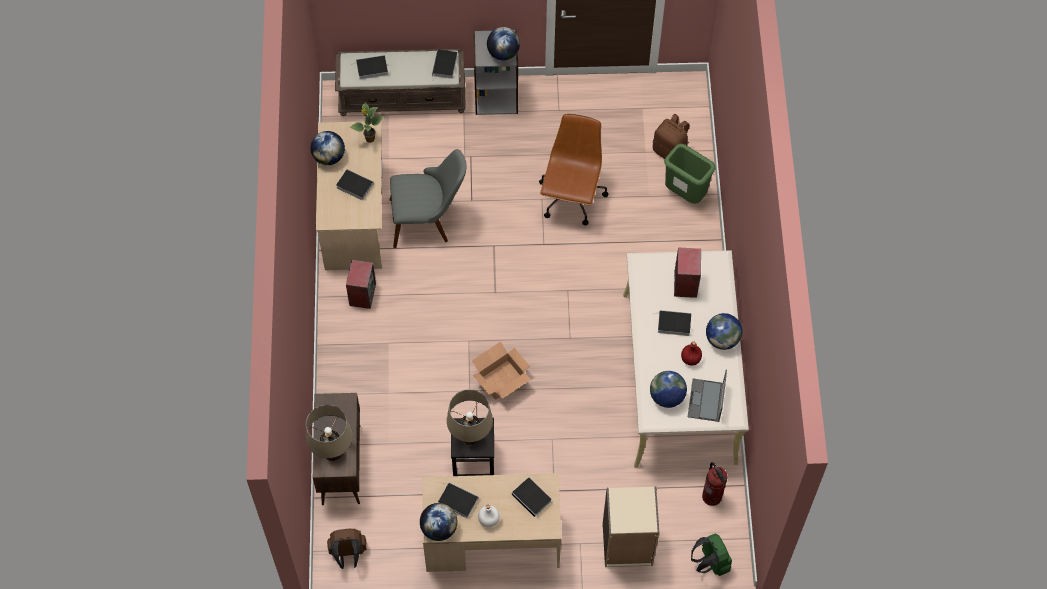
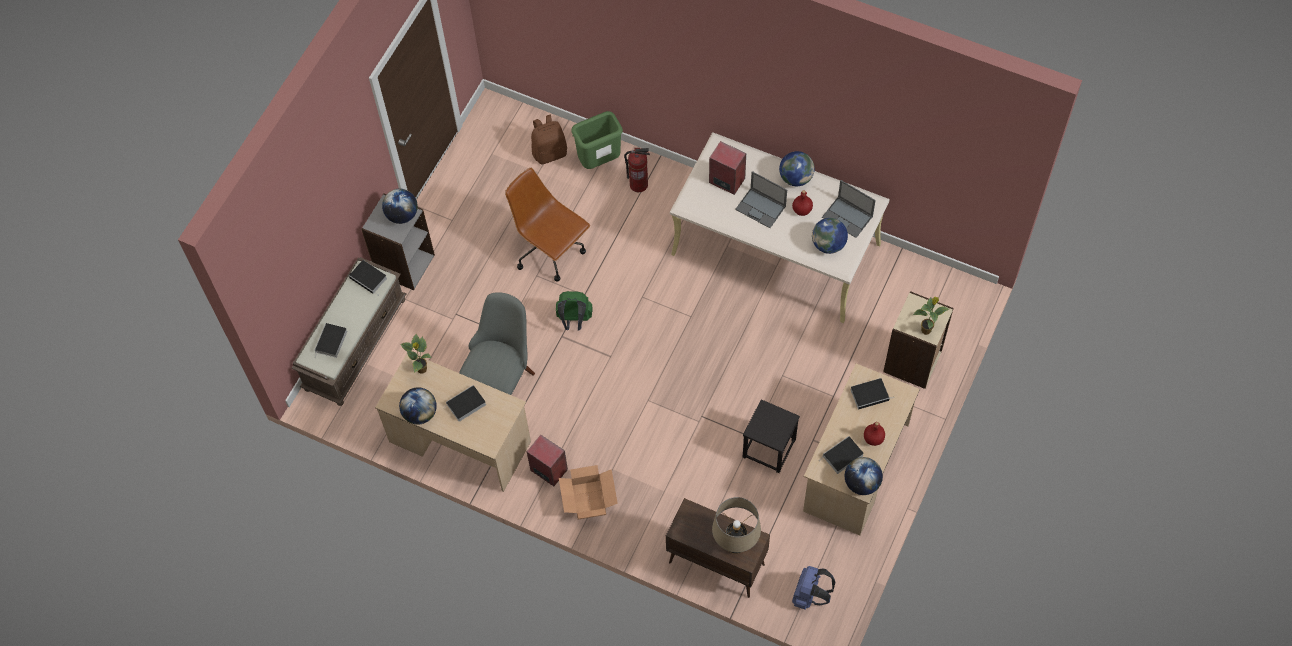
camera: 60 degrees left, 0 degrees up
brown backpack [327,529,367,569] -> blue backpack [792,566,835,610]
beige table lamp [447,389,493,446] -> none
cardboard box [472,342,531,400] -> cardboard box moved to [559,465,618,520]
white bottle [478,505,500,527] -> red bottle [864,422,885,446]
book [653,310,691,336] -> laptop [735,171,787,228]
green backpack [691,534,732,576] -> green backpack moved to [556,291,593,330]
fire extinguisher [702,462,727,506] -> fire extinguisher moved to [624,148,650,193]
none -> potted plant [913,297,949,335]

